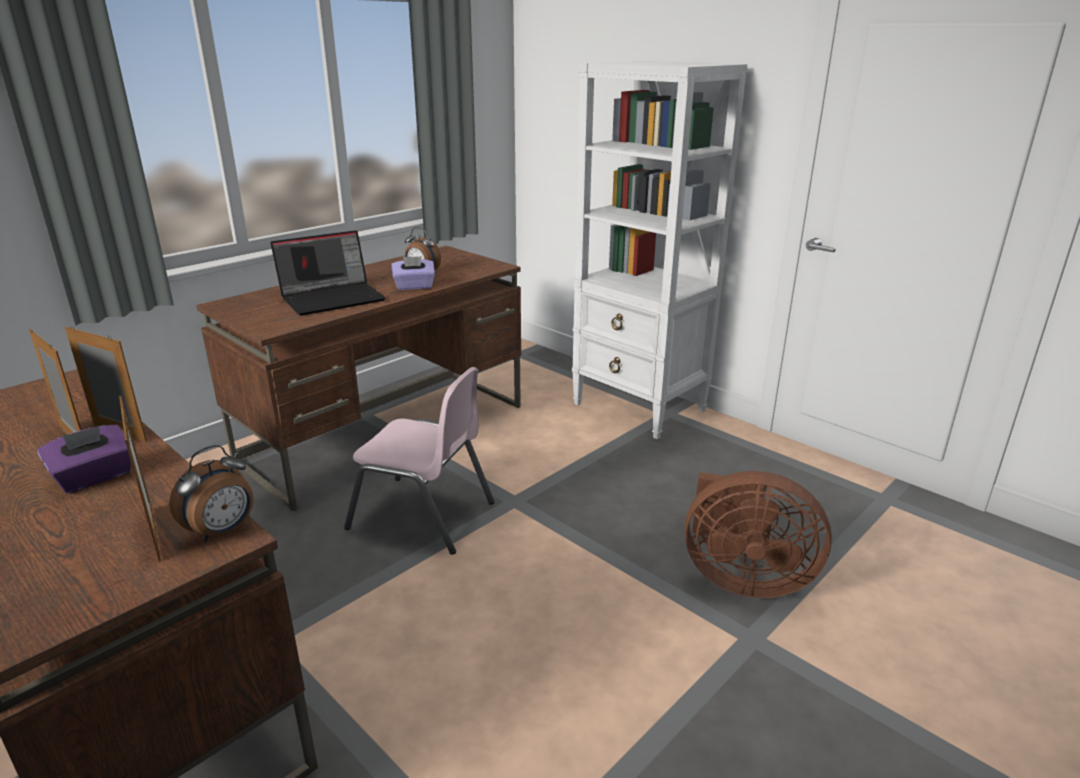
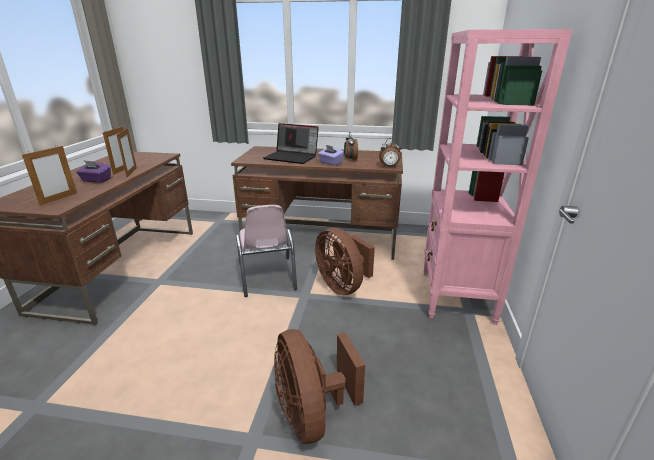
camera: 55 degrees right, 0 degrees up
alarm clock [169,445,253,542] -> alarm clock moved to [379,138,401,168]
white bookcase [572,61,747,439] -> pink bookcase [423,29,573,325]
none -> brown fan [315,228,375,295]

